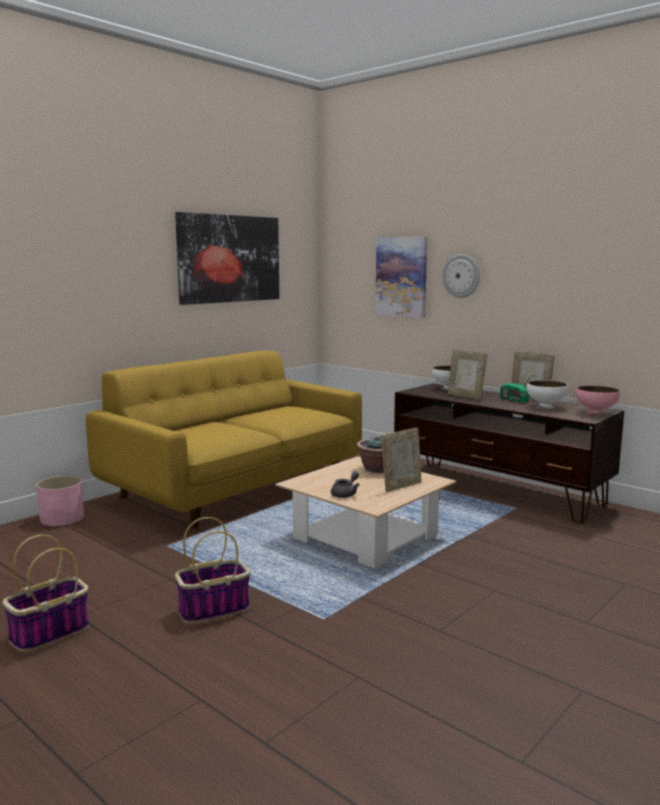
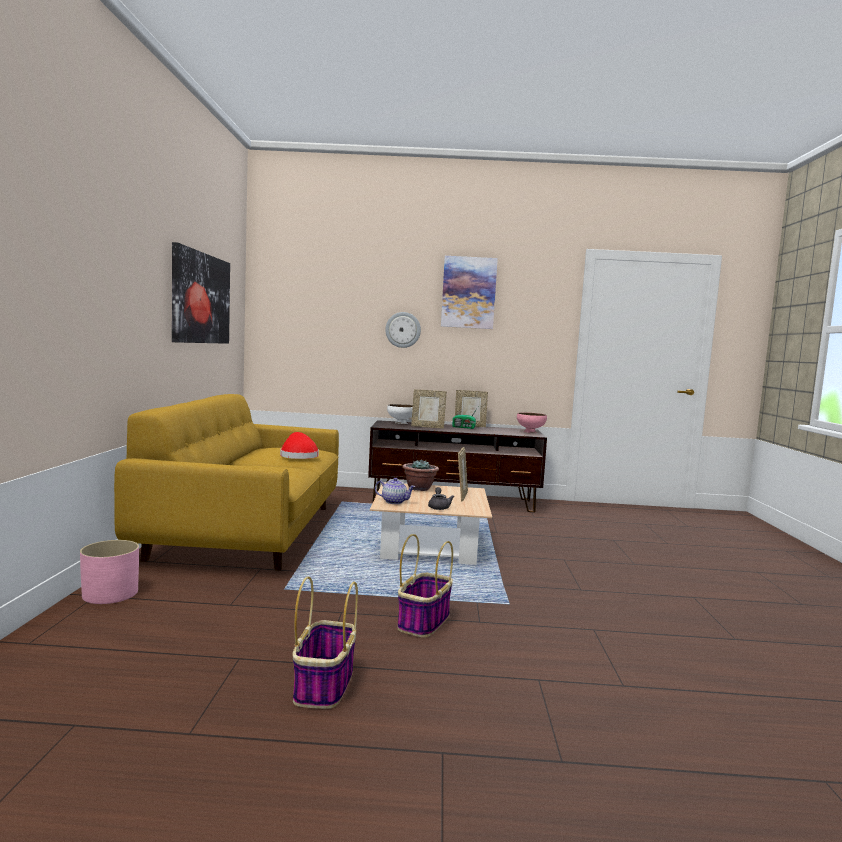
camera: 40 degrees left, 5 degrees down
picture [375,237,427,318] -> picture moved to [441,256,498,329]
white bowl [527,380,568,409] -> none
none -> red hat [280,432,319,459]
none -> teapot [375,478,416,504]

